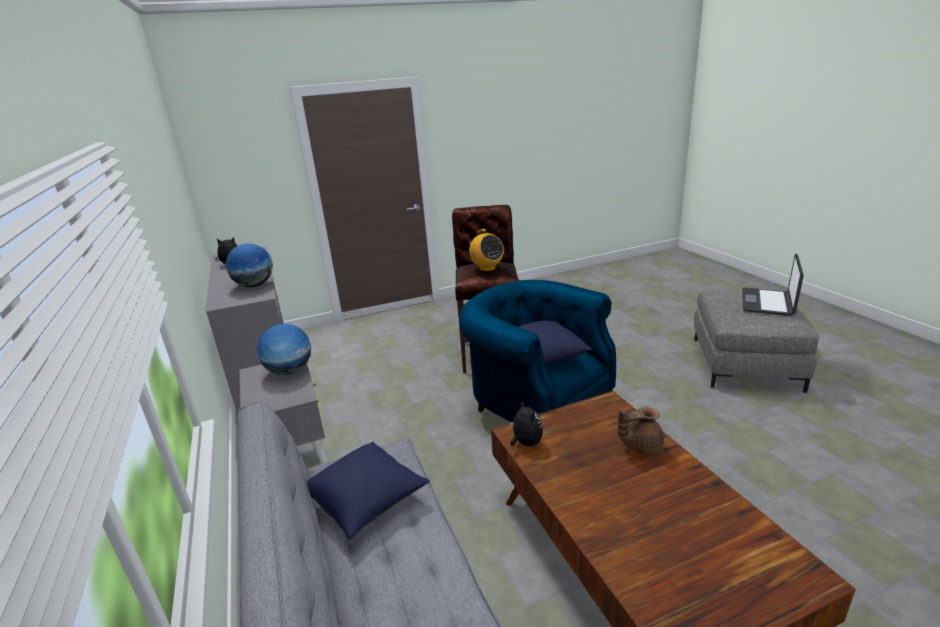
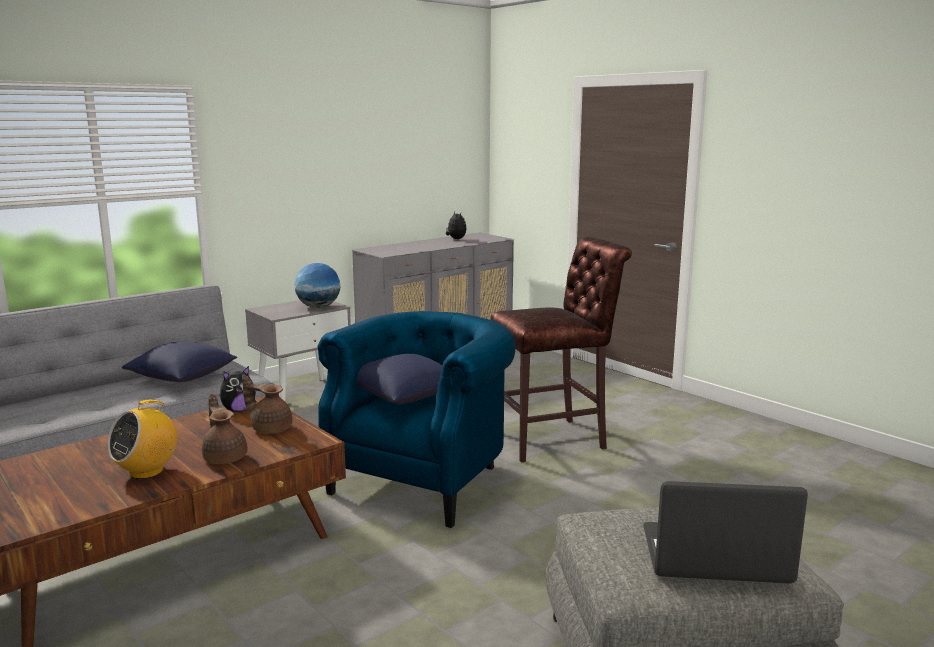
camera: 70 degrees right, 10 degrees down
globe [226,243,273,287] -> none
radio [467,229,504,271] -> radio moved to [107,400,177,479]
none -> brown teapot [242,375,293,434]

